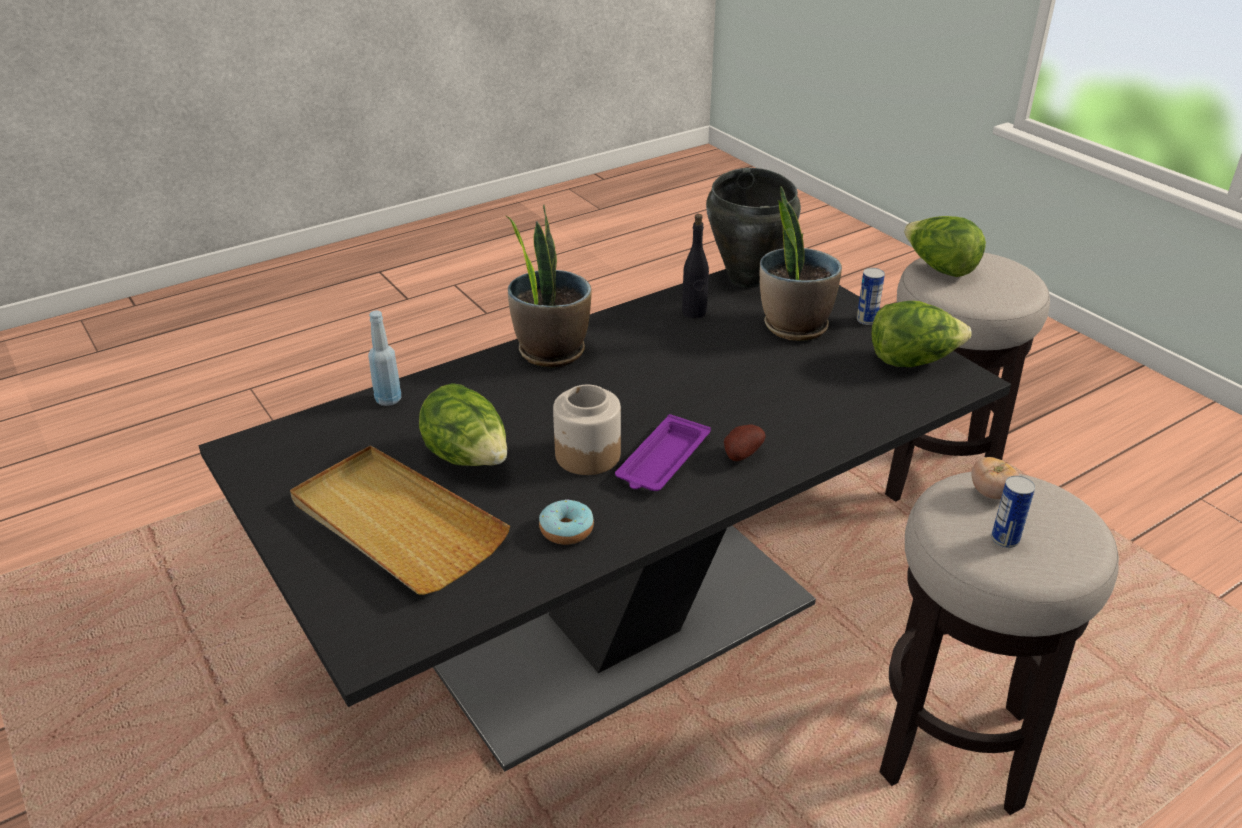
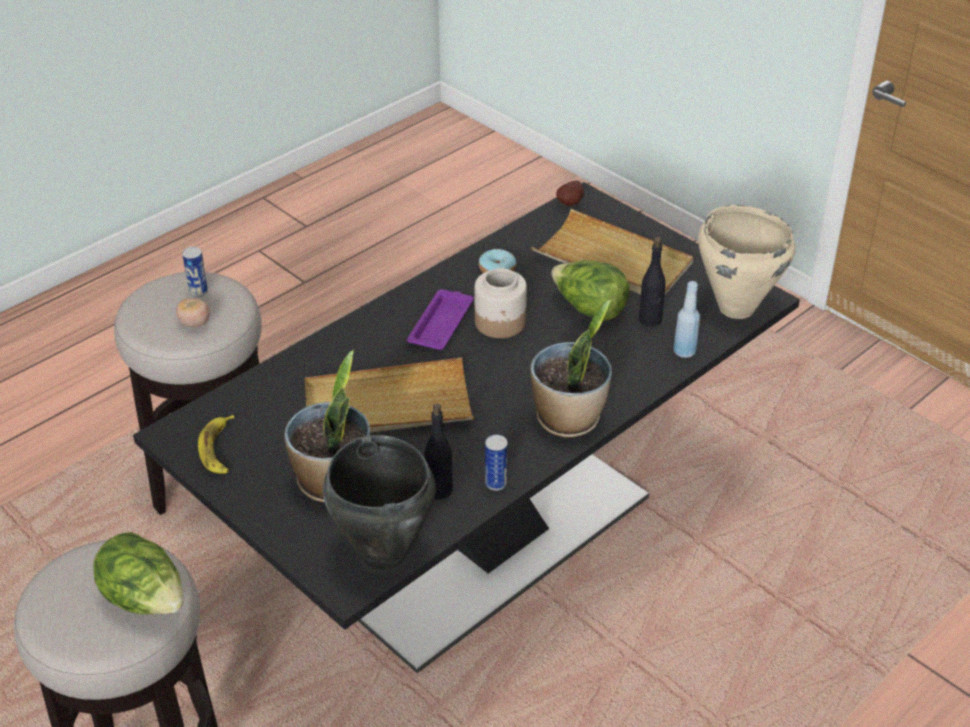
camera: 170 degrees right, 5 degrees up
potato [724,425,766,461] -> potato moved to [556,181,584,206]
can [857,268,885,325] -> can moved to [485,435,508,491]
lettuce [871,301,972,367] -> banana [198,415,234,474]
none -> beige tray [305,357,474,433]
none -> black bottle [639,236,665,327]
none -> beige cooking pot [698,205,795,319]

